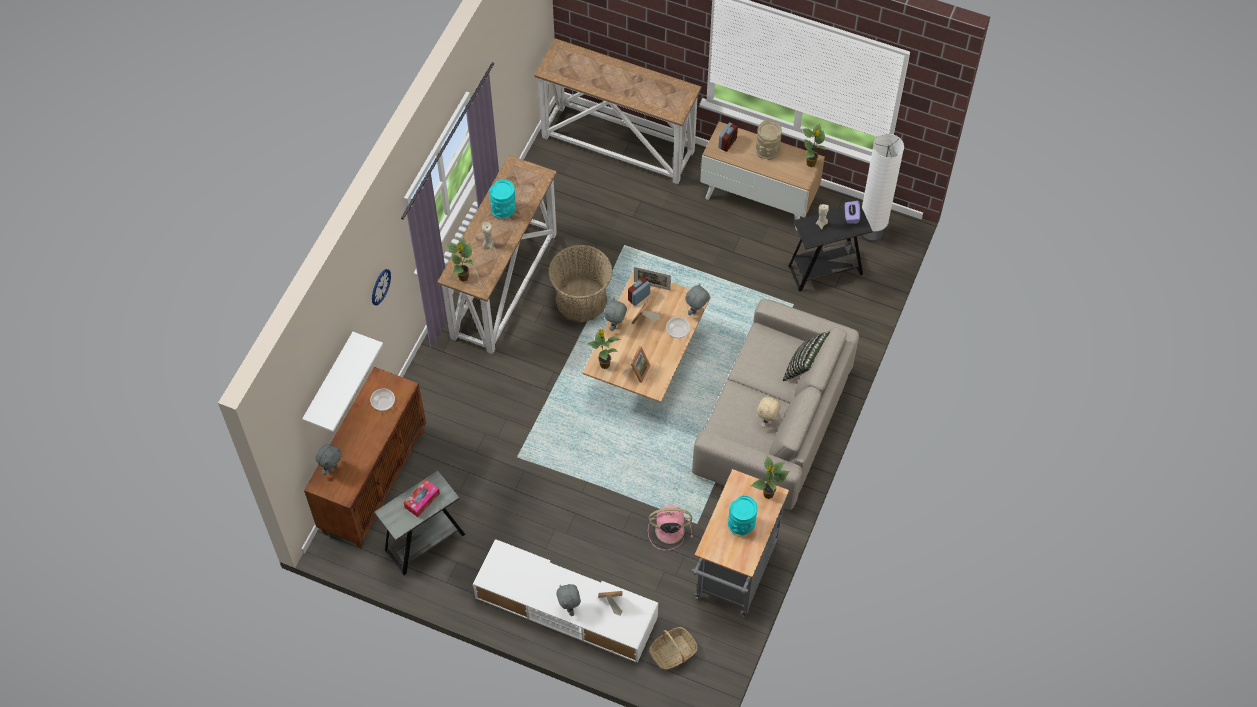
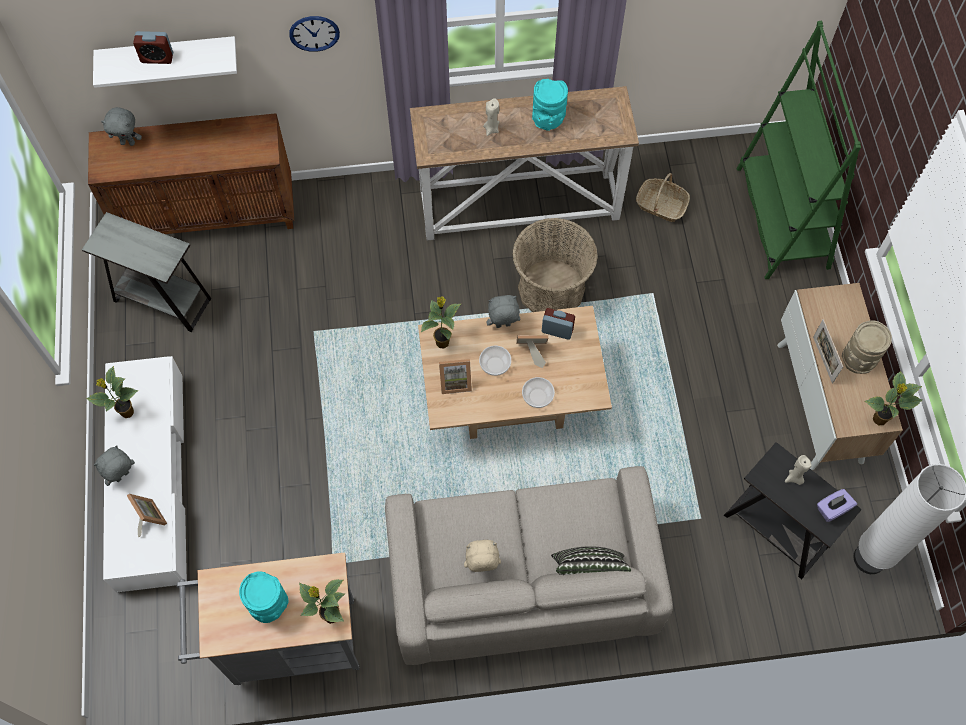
camera: 60 degrees right, 5 degrees up
bowl [370,388,395,411] -> bowl moved to [479,346,511,376]
tissue box [404,479,440,517] -> none
potted plant [446,237,474,282] -> potted plant moved to [86,366,138,418]
console table [534,38,701,184] -> green bookcase [736,20,861,279]
picture frame [634,267,671,290] -> picture frame moved to [813,319,843,384]
pink fan [648,505,693,550] -> none
basket [649,627,698,670] -> basket moved to [636,173,690,222]
grey plush toy [685,284,710,315] -> none
alarm clock [718,122,738,152] -> alarm clock moved to [133,31,173,64]

